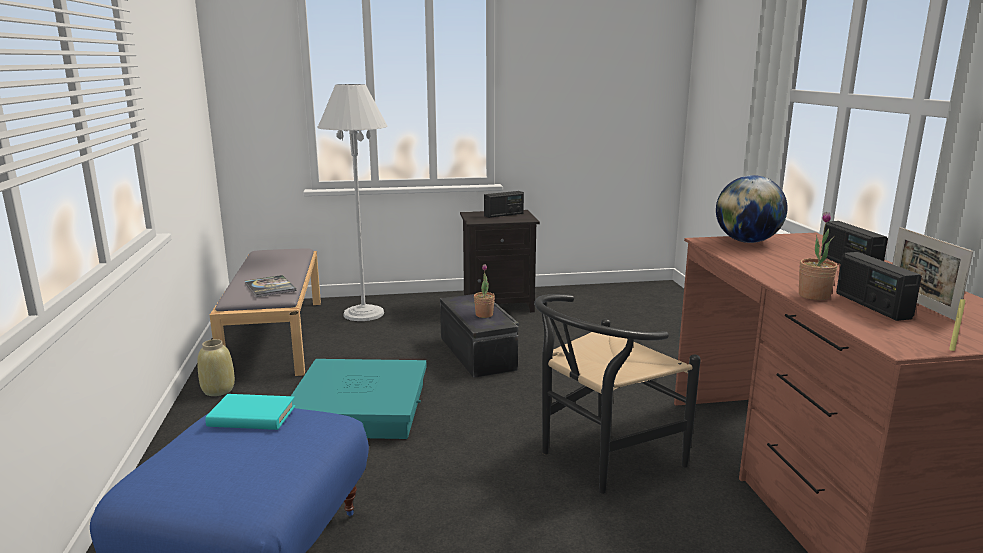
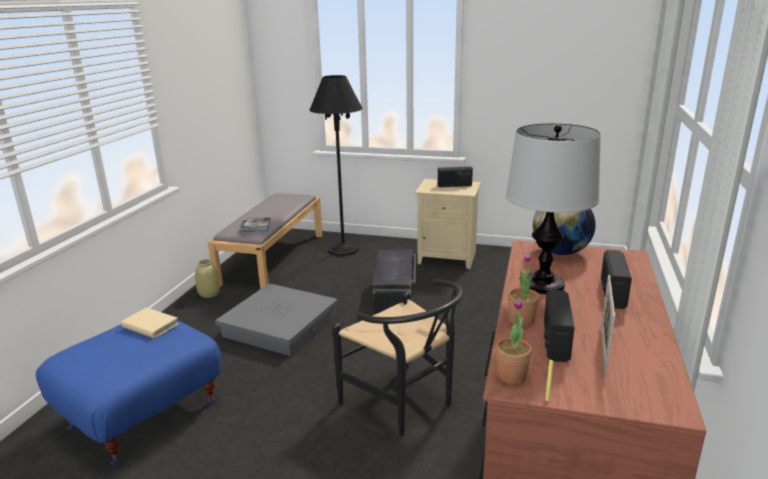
camera: 25 degrees right, 5 degrees up
turquoise book [205,394,295,430] -> beige book [121,308,179,338]
turquoise storage box [291,359,427,439] -> grey storage box [215,283,338,356]
white floor lamp [317,84,388,321] -> black floor lamp [309,75,363,256]
black nightstand [460,210,540,312] -> beige nightstand [415,179,481,269]
potted plant [474,264,495,318] -> potted plant moved to [496,299,532,384]
black chair [534,294,701,494] -> black chair turned 120 degrees counterclockwise [332,279,463,437]
none -> table lamp [506,123,601,294]

